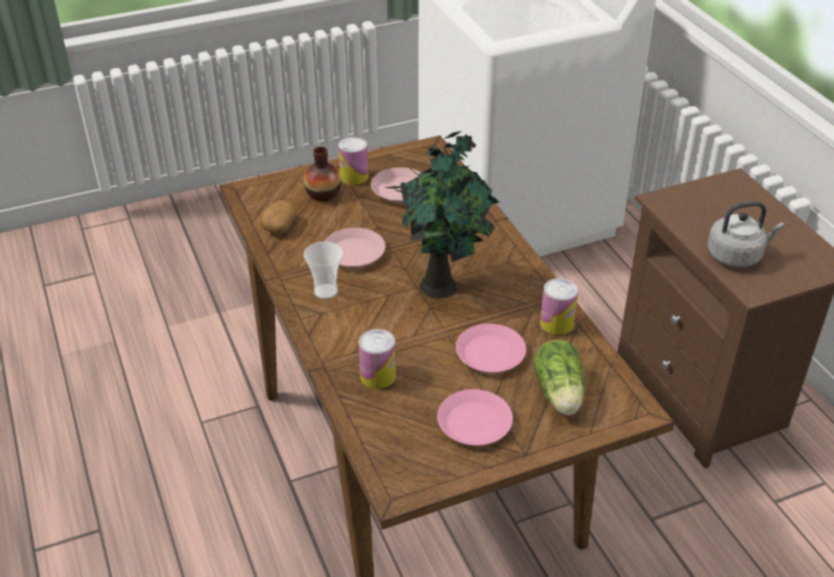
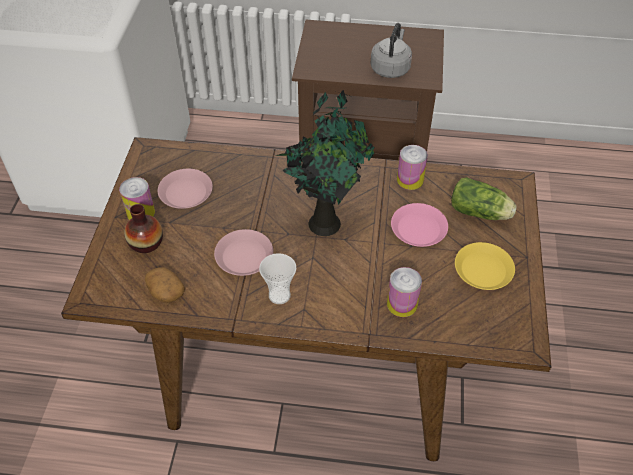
camera: 60 degrees left, 10 degrees up
pink plate [437,389,513,446] -> yellow plate [455,242,515,290]

